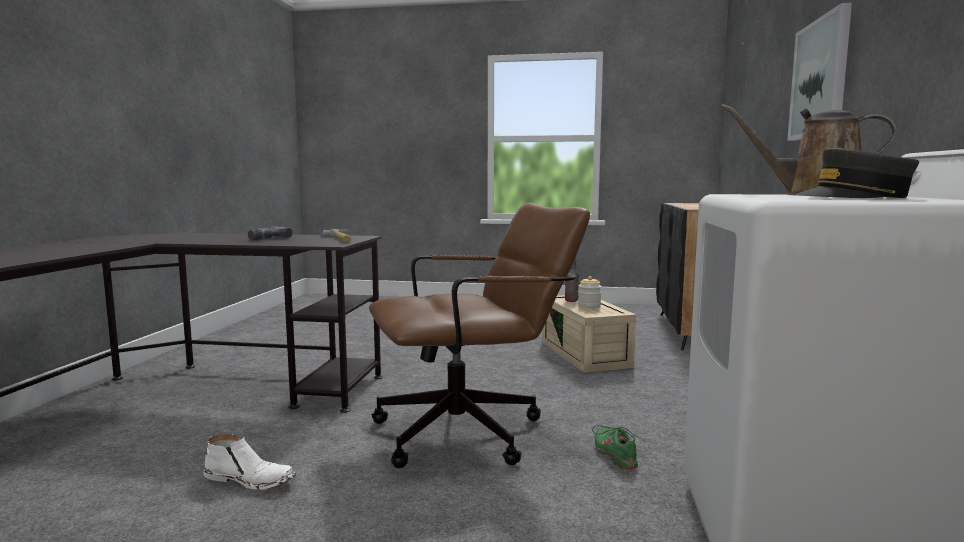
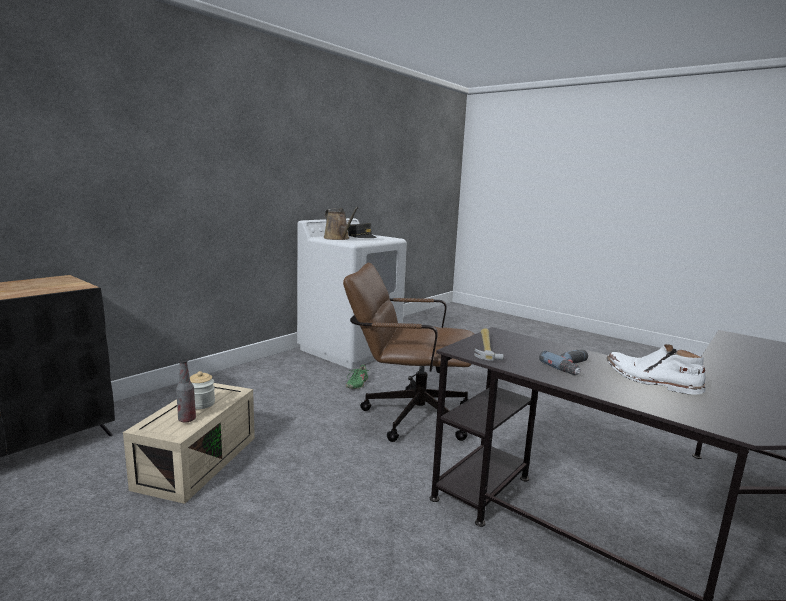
camera: 150 degrees left, 5 degrees up
white boot [203,434,296,490] -> white boot moved to [607,344,705,395]
picture [787,3,852,141] -> none

